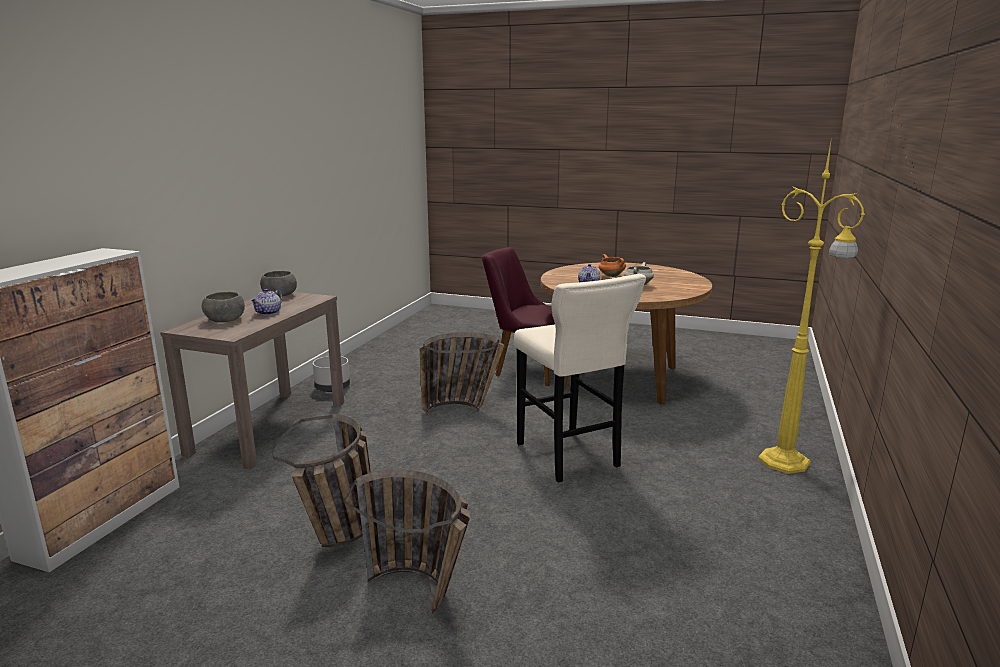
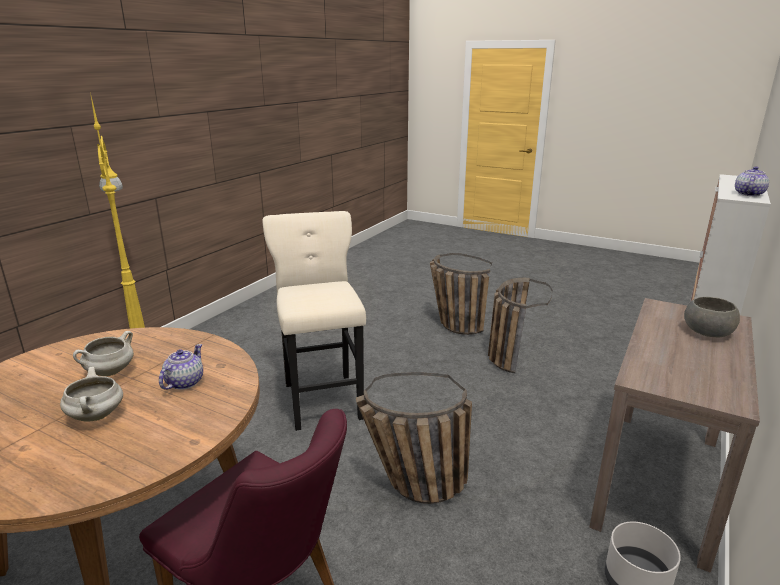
camera: 170 degrees left, 5 degrees up
teapot [250,289,283,315] -> teapot moved to [735,166,769,196]
grey bowl [260,271,297,297] -> none
orange cooking pot [599,254,626,277] -> white cooking pot [60,367,123,422]

